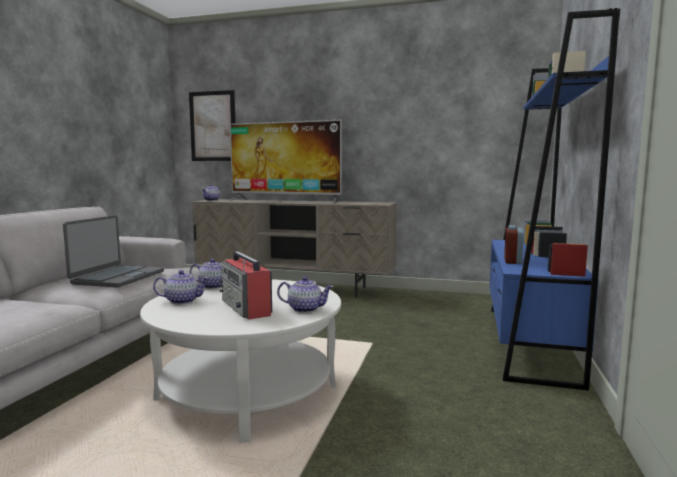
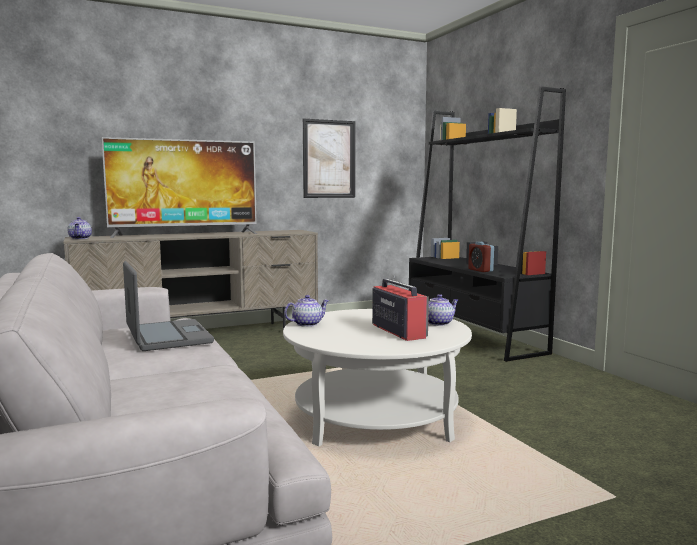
camera: 40 degrees left, 0 degrees up
teapot [153,270,209,304] -> none
picture [189,90,236,161] -> picture moved to [303,119,355,198]
radio [219,251,272,320] -> radio turned 135 degrees counterclockwise [372,274,430,341]
blue bookcase [490,8,620,390] -> black bookcase [409,86,566,362]

